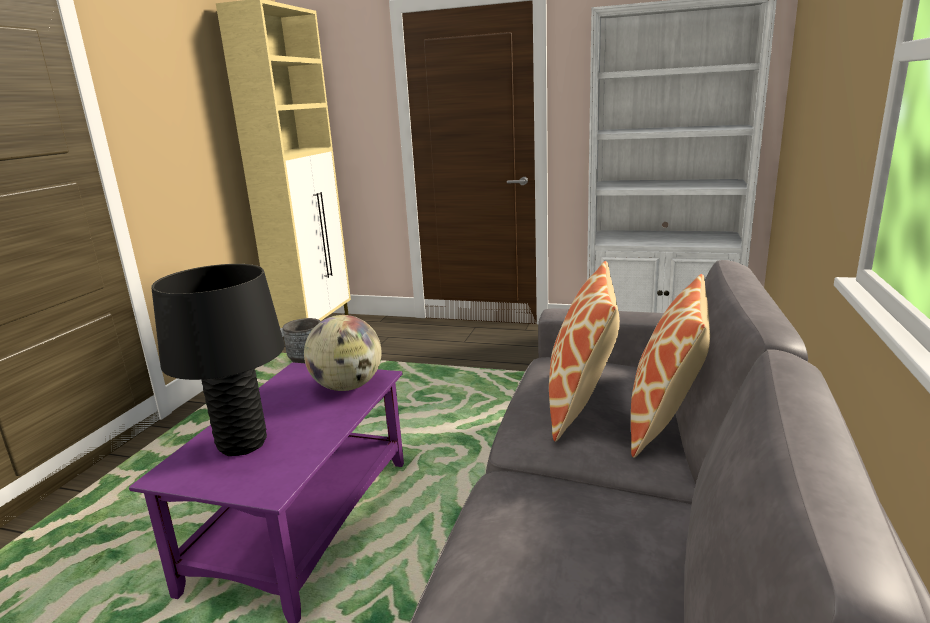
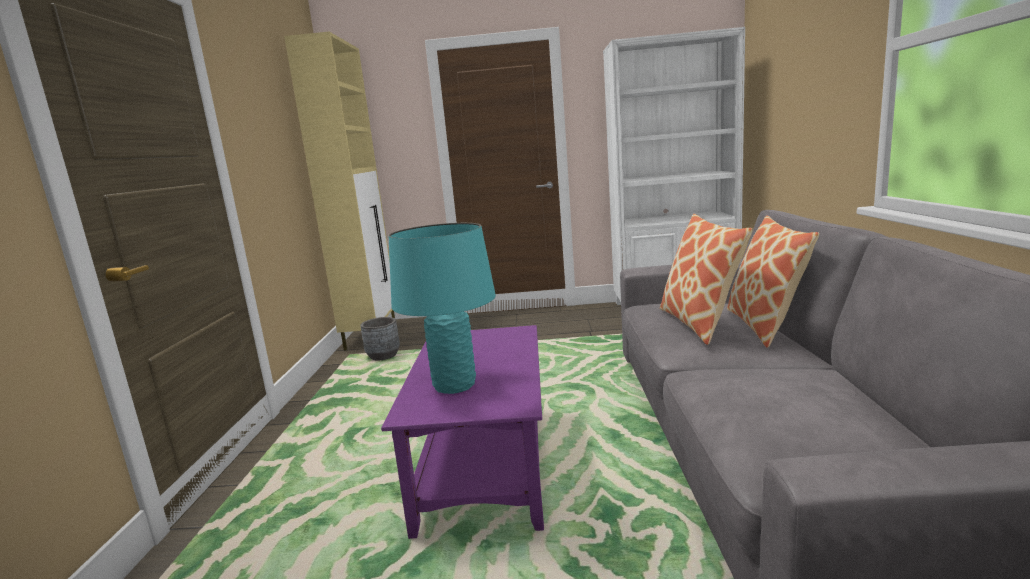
camera: 15 degrees left, 5 degrees down
black table lamp [151,264,285,456] -> turquoise table lamp [389,223,496,394]
globe [304,315,382,391] -> none

